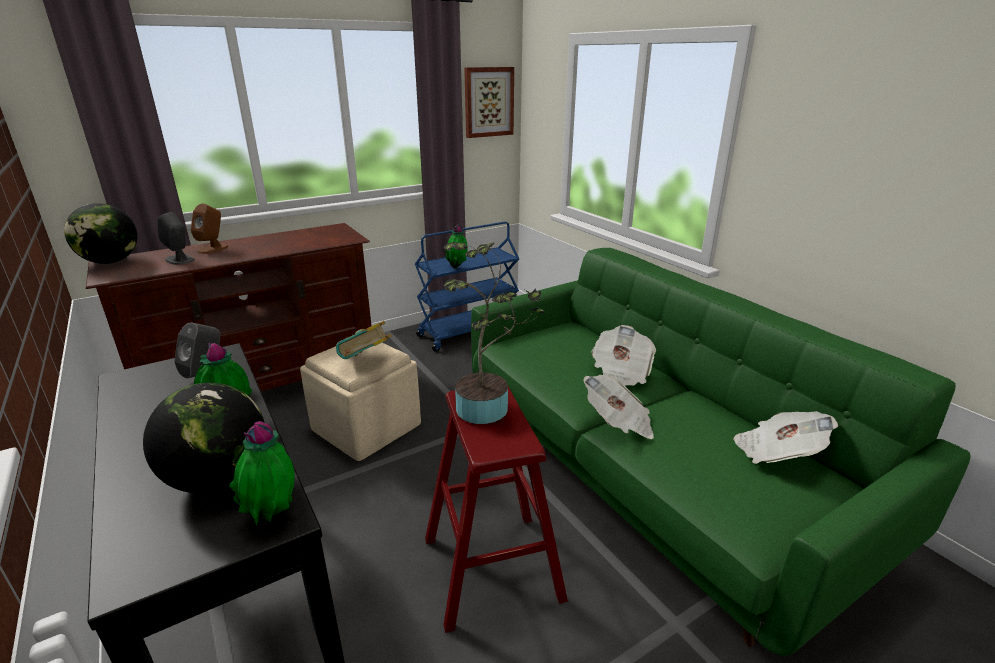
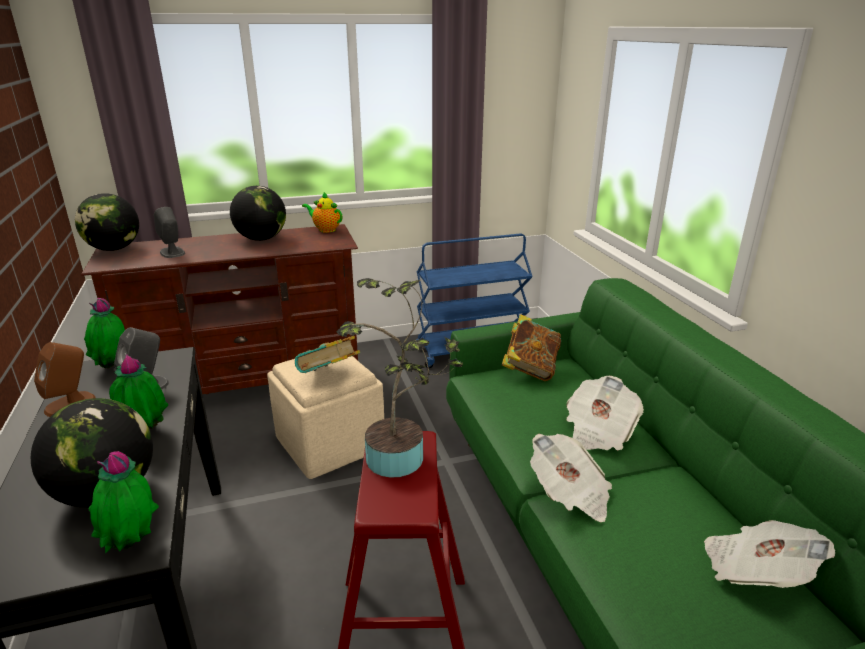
camera: 15 degrees right, 0 degrees up
brown speaker [191,203,228,254] -> brown speaker moved to [34,342,96,417]
potted plant [445,224,468,268] -> potted plant moved to [84,298,125,368]
picture [464,67,514,138] -> none
none -> globe [230,186,286,241]
none -> teapot [302,192,342,233]
none -> book [502,314,561,381]

